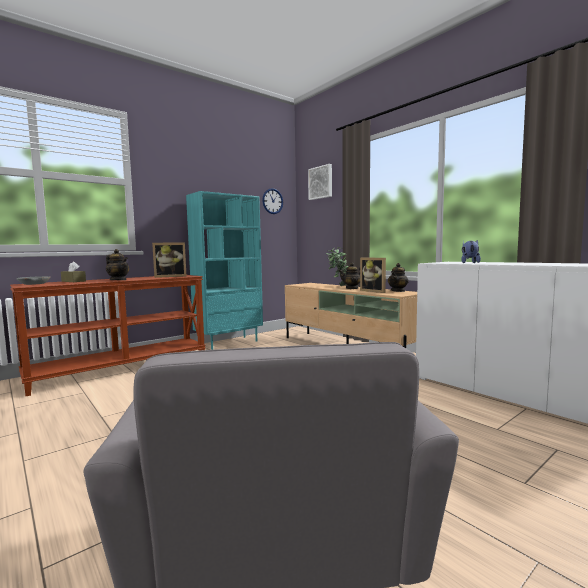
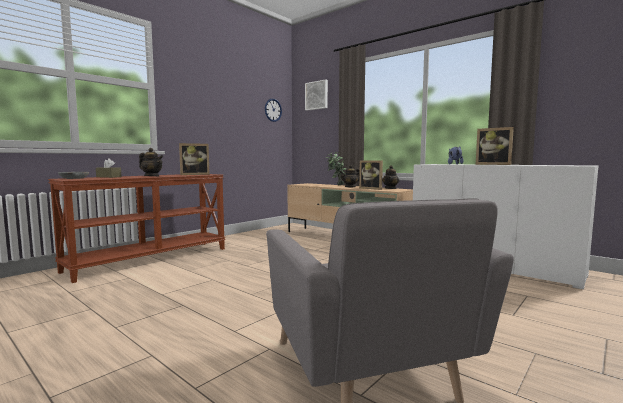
camera: 10 degrees left, 0 degrees up
turquoise bookcase [186,191,263,350] -> none
none -> picture frame [476,127,514,165]

